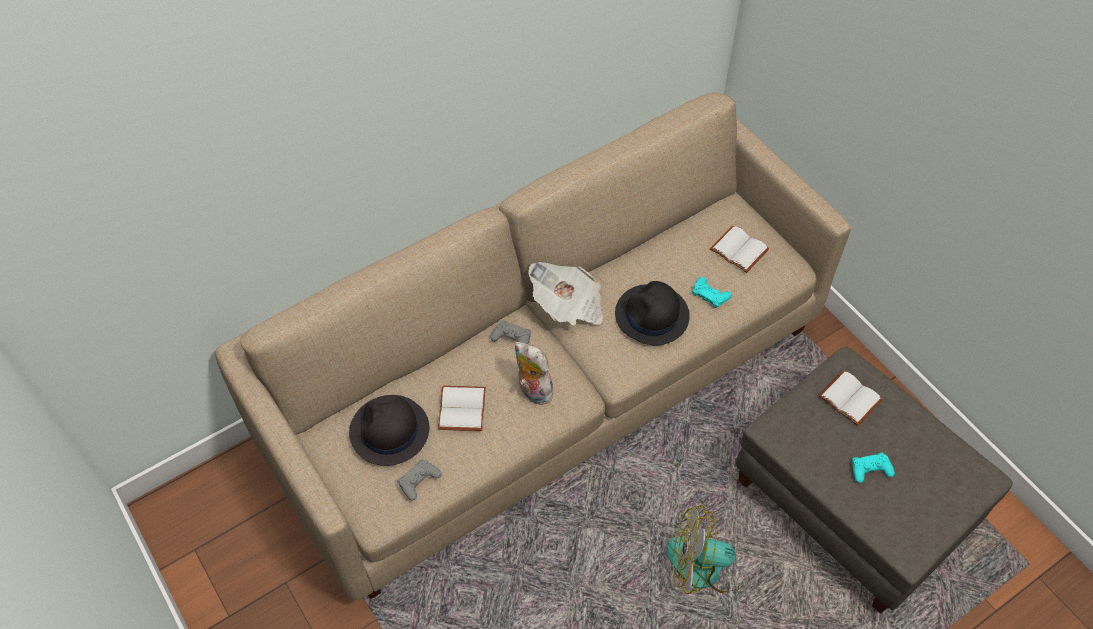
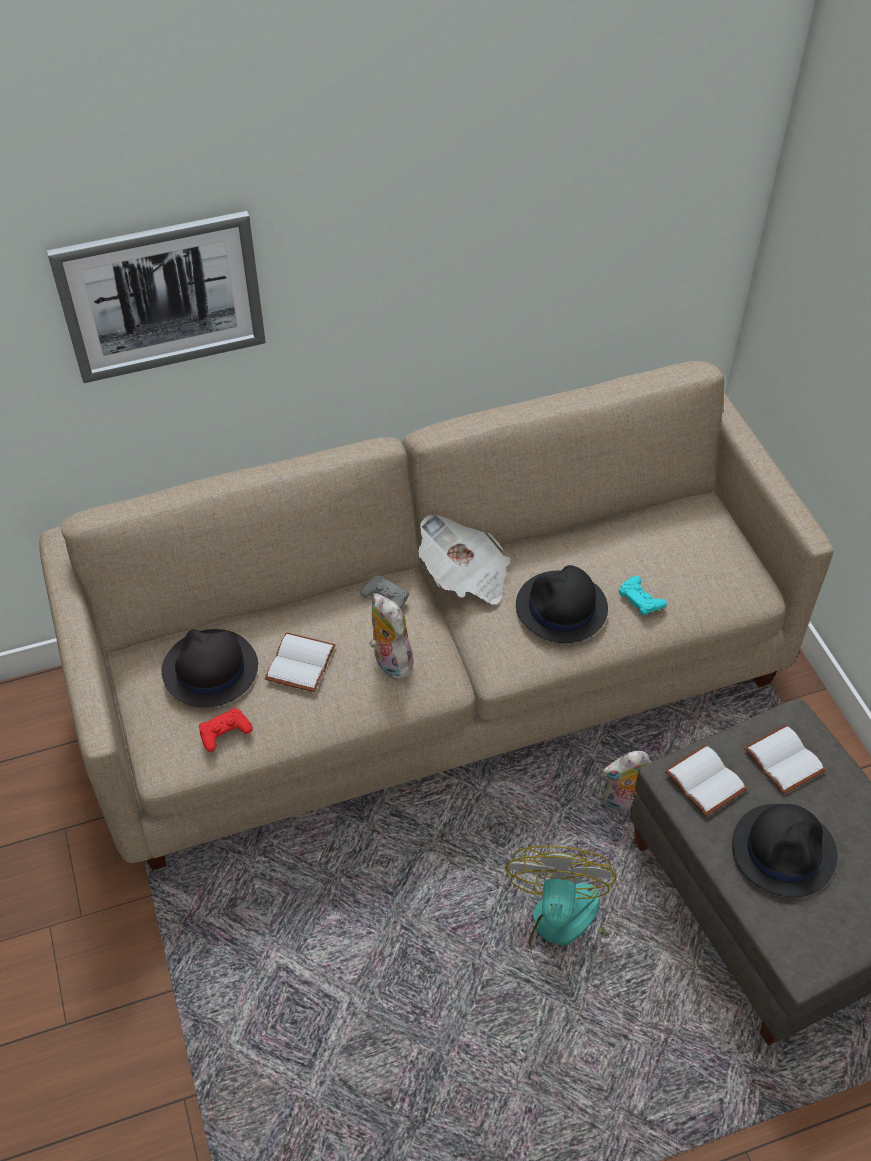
camera: 15 degrees right, 5 degrees down
grey game controller [398,459,442,500] -> red game controller [199,708,253,752]
fan [667,505,750,594] -> fan turned 75 degrees clockwise [506,846,617,981]
white book [710,226,769,273] -> white book moved to [664,744,748,816]
turquoise game controller [852,453,895,483] -> black hat [732,804,837,897]
none -> picture [47,211,266,383]
none -> plush toy [602,751,651,812]

